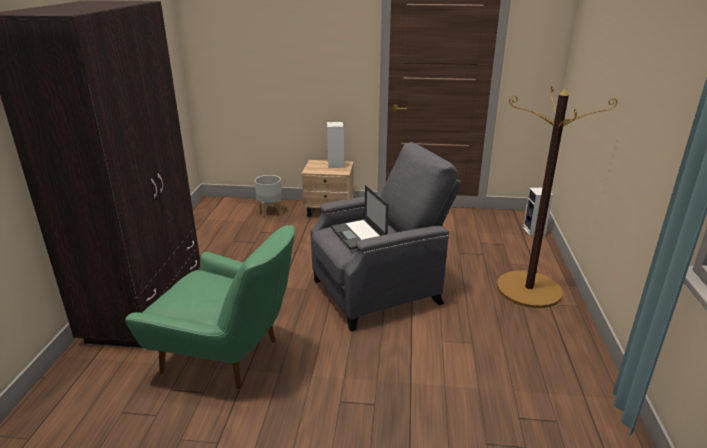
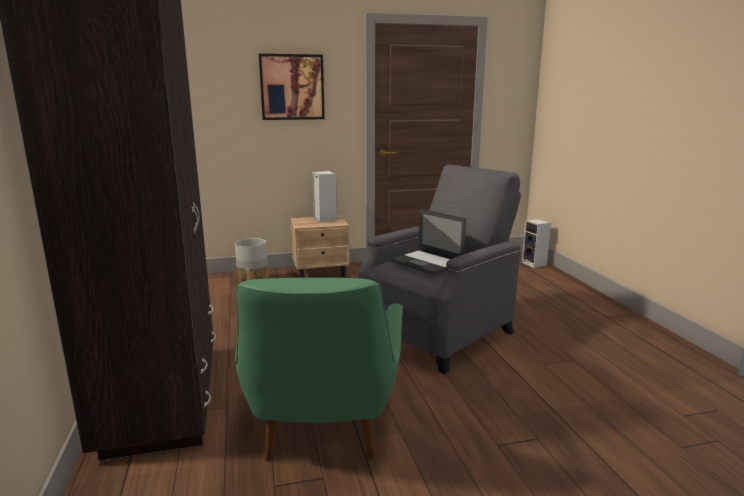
camera: 20 degrees left, 10 degrees down
green armchair [125,225,295,390] -> green armchair turned 90 degrees clockwise [235,278,403,461]
brown clothes rack [497,86,617,308] -> none
none -> picture [259,54,325,120]

